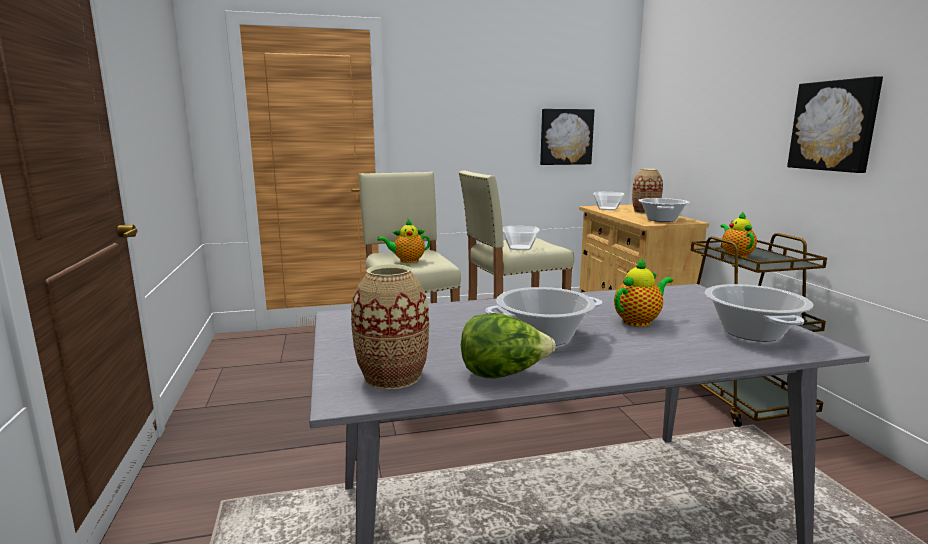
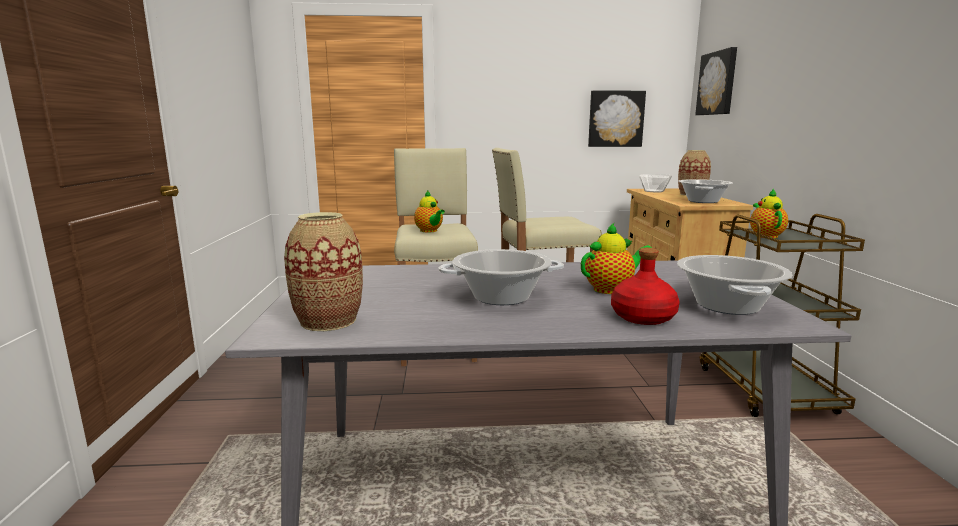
camera: 10 degrees right, 0 degrees up
teapot [377,218,430,263] -> teapot turned 120 degrees counterclockwise [414,191,445,232]
lettuce [460,313,556,378] -> none
bowl [503,226,540,250] -> none
picture [787,76,883,173] -> picture moved to [695,47,737,115]
none -> red bottle [611,248,680,325]

